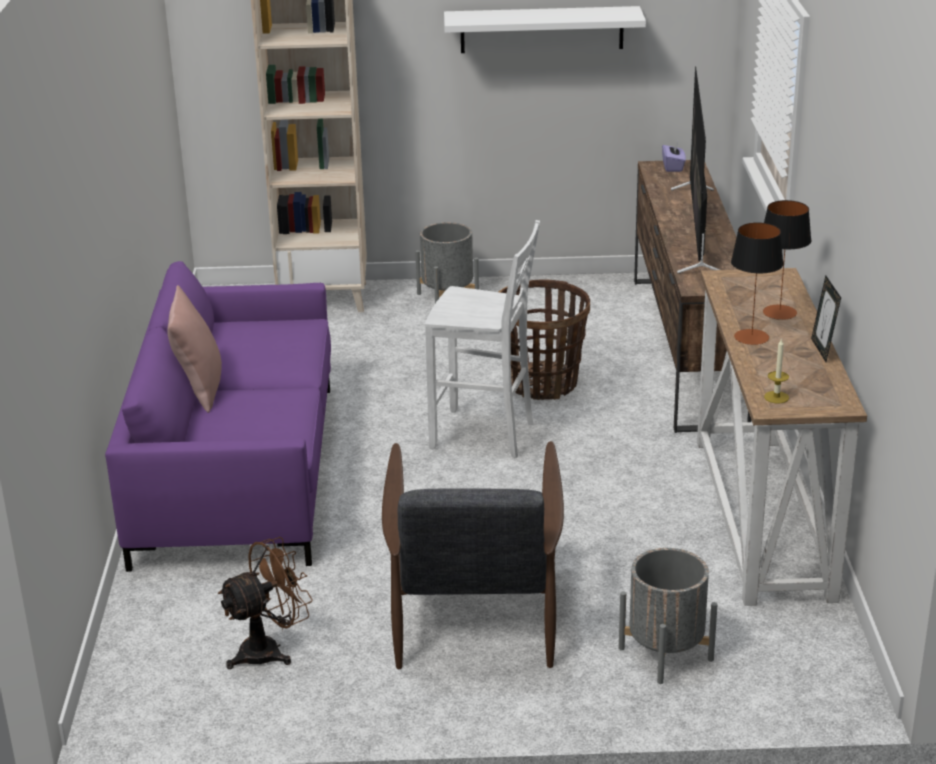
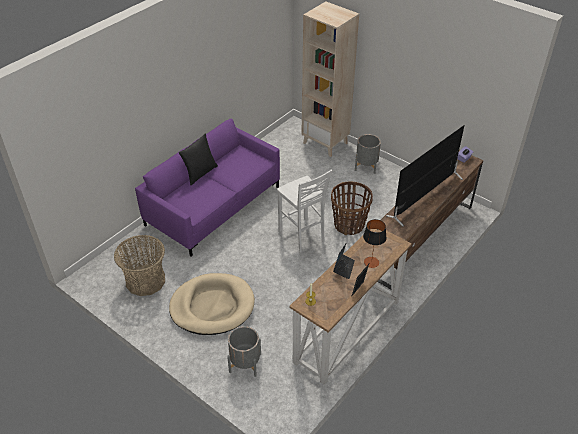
camera: 40 degrees right, 15 degrees up
pink pillow [167,285,222,413] -> black pillow [179,134,218,185]
brown fan [218,537,313,669] -> basket [114,235,165,296]
grey armchair [382,441,564,669] -> beige dog bed [169,273,255,335]
white shelf [444,6,646,53] -> none
table lamp [731,222,784,345] -> laptop [333,244,355,279]

